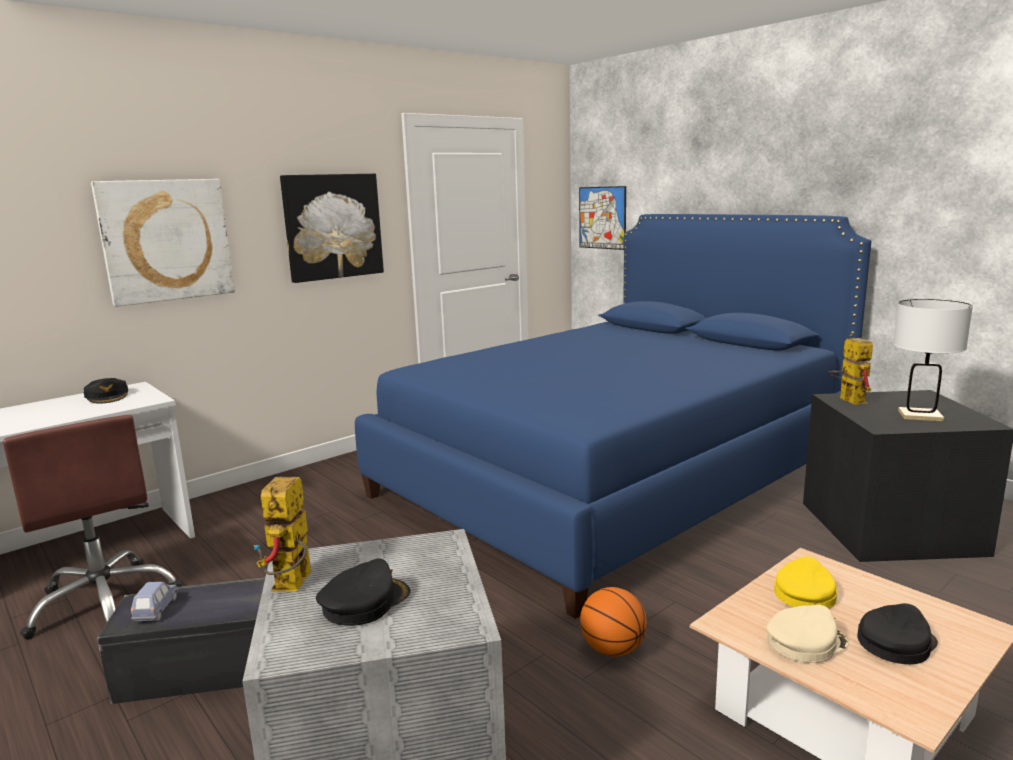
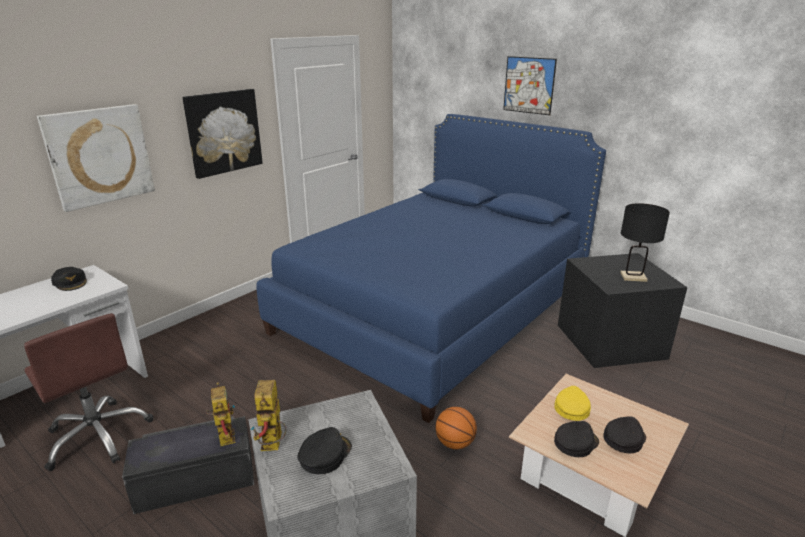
camera: 10 degrees left, 10 degrees up
blue toy car [131,582,178,622] -> none
picture [579,186,626,250] -> picture moved to [503,56,557,115]
beige cap [766,605,849,663] -> black cap [554,421,599,457]
toy robot [828,334,873,405] -> toy robot moved to [206,382,235,446]
white table lamp [893,299,973,421] -> black table lamp [620,203,670,282]

